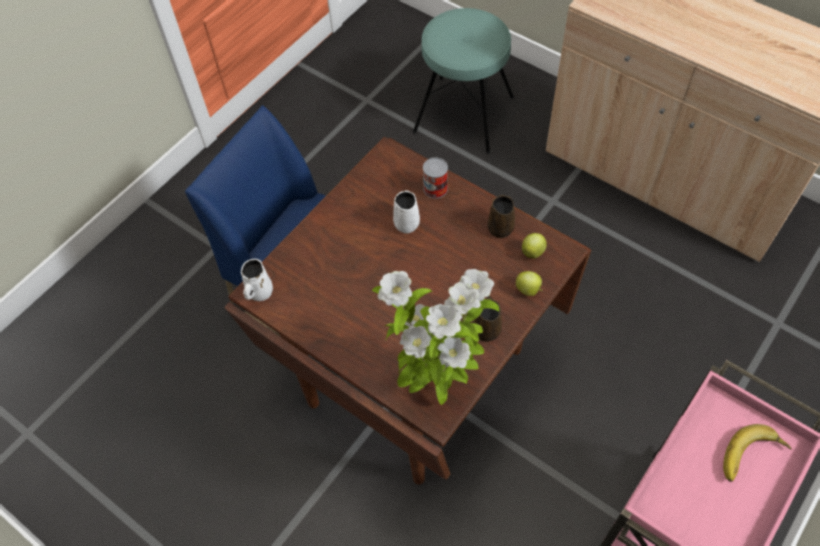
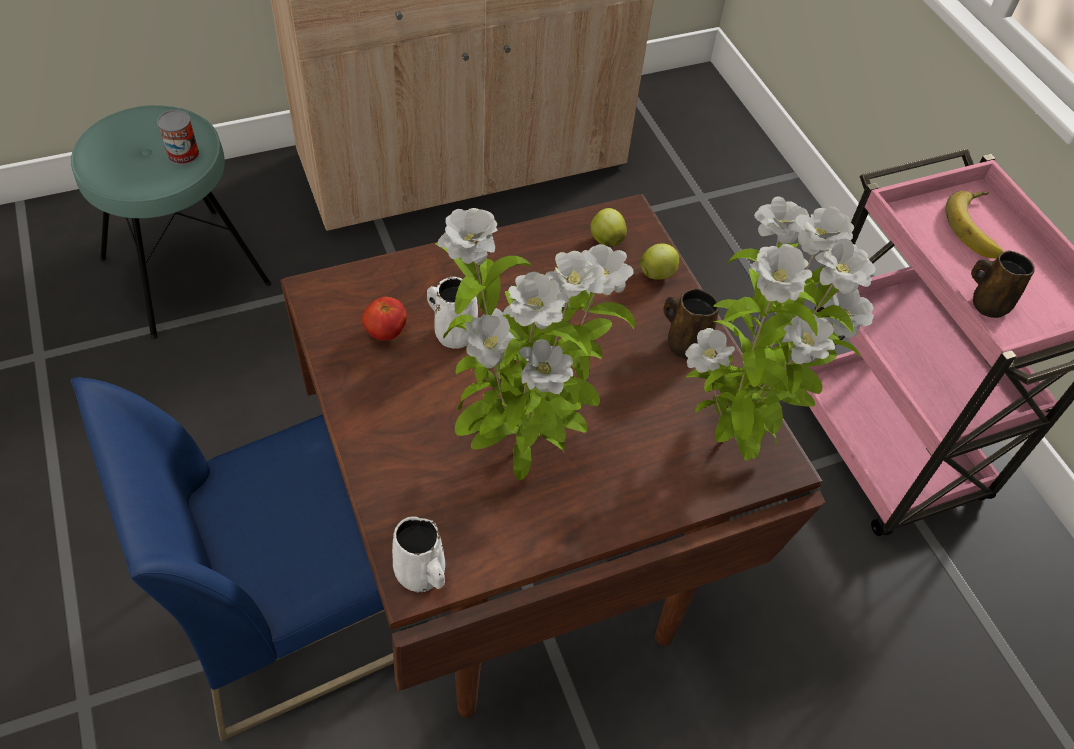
camera: 65 degrees left, 5 degrees down
can [423,157,448,199] -> can moved to [157,110,199,165]
brown mug [488,195,515,238] -> brown mug moved to [971,251,1035,318]
none -> tomato [362,297,407,341]
none -> potted plant [435,208,635,480]

